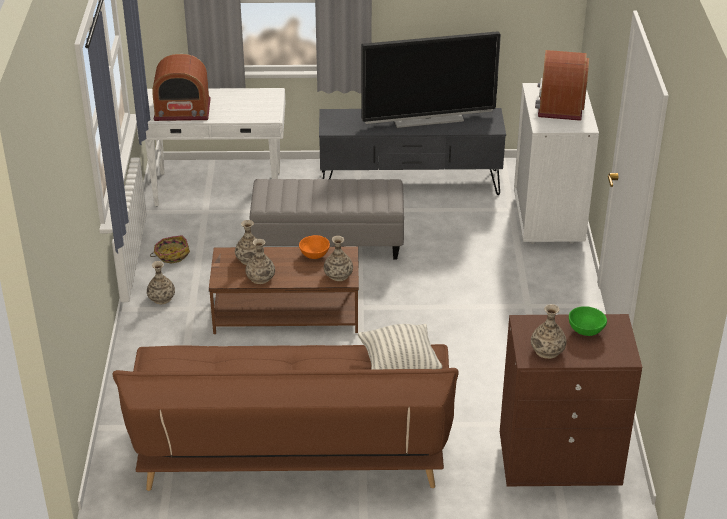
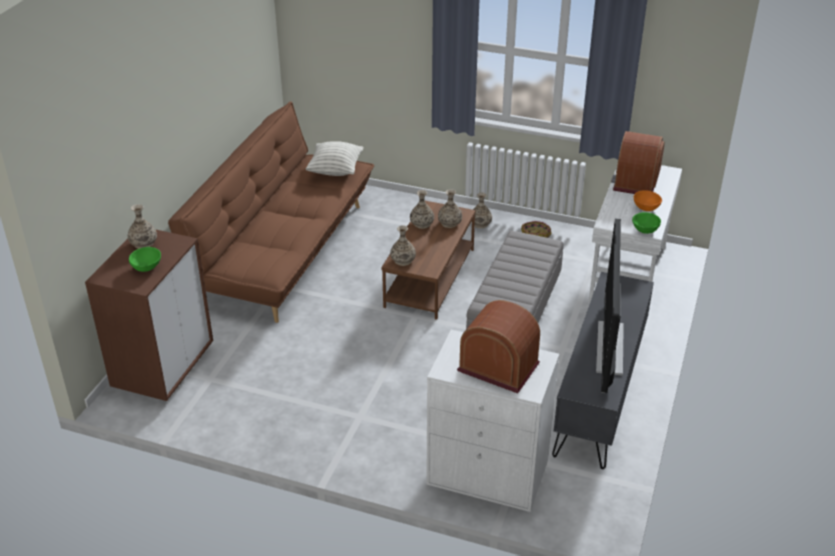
camera: 110 degrees right, 0 degrees up
orange bowl [299,235,330,259] -> orange bowl moved to [634,190,662,211]
pillow [358,324,443,370] -> pillow moved to [306,141,364,176]
none -> green bowl [632,212,661,234]

